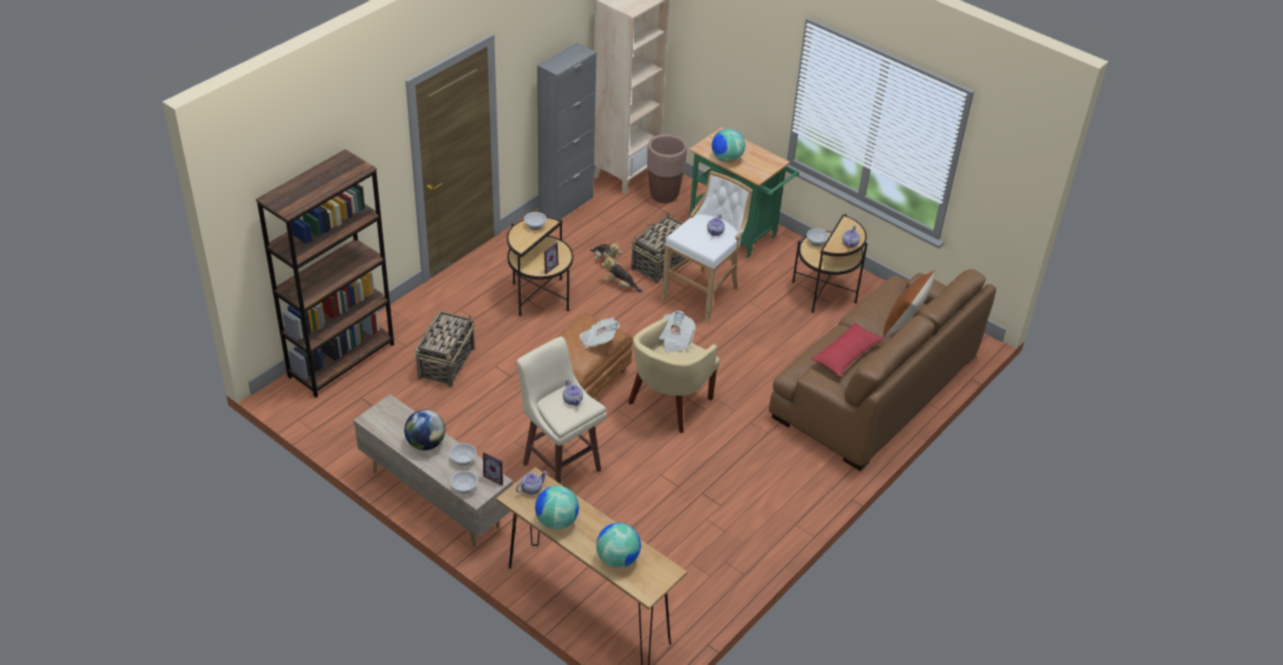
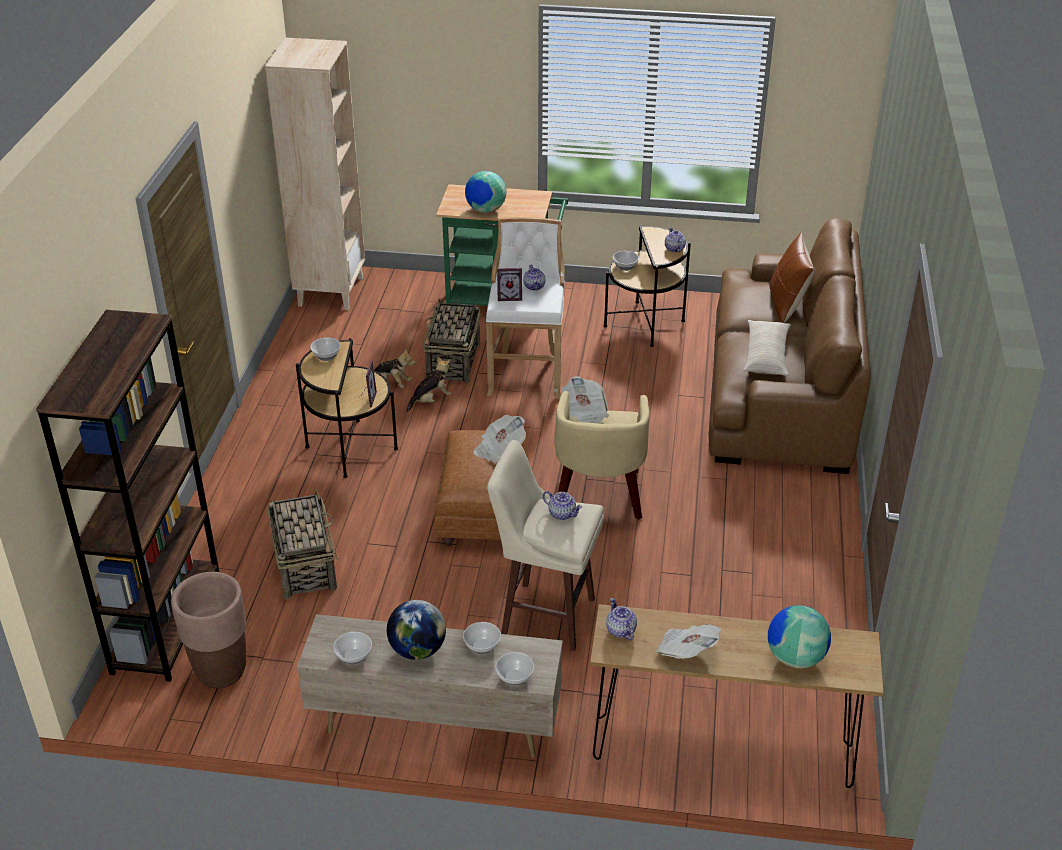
camera: 30 degrees left, 5 degrees down
picture frame [483,452,503,485] -> picture frame moved to [497,268,522,301]
teapot [516,471,547,495] -> teapot turned 45 degrees counterclockwise [606,598,637,640]
globe [535,486,579,530] -> newspaper [655,624,722,659]
grey cabinet [537,43,596,220] -> none
plush toy [601,254,642,292] -> plush toy turned 150 degrees clockwise [407,357,451,412]
brown planter [647,134,687,203] -> brown planter moved to [171,572,246,688]
red pillow [810,322,884,377] -> beige pillow [743,320,791,376]
none -> bowl [333,632,372,665]

